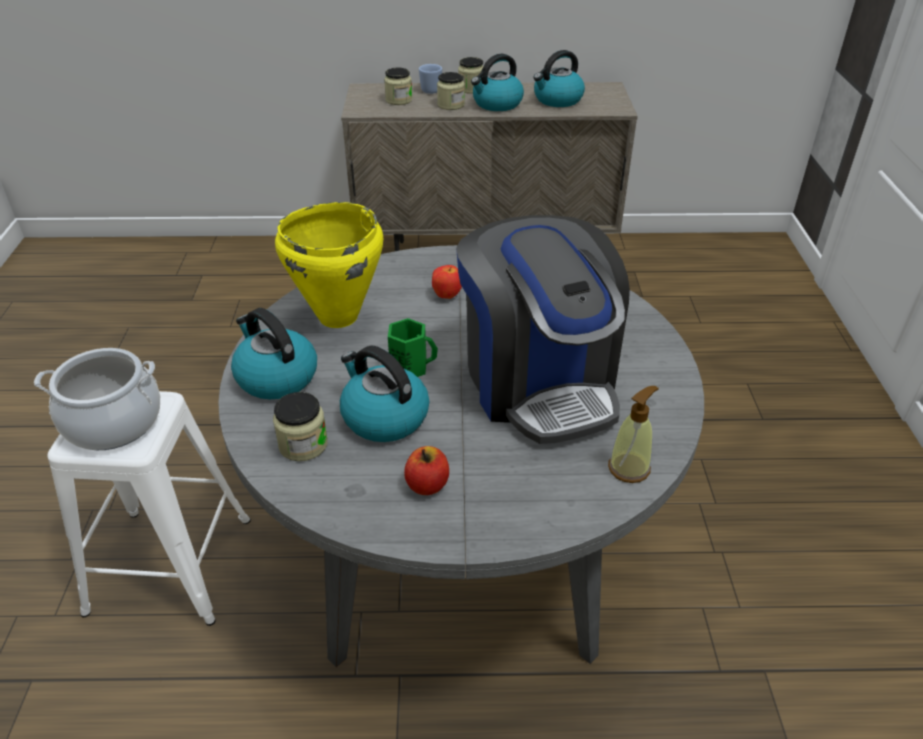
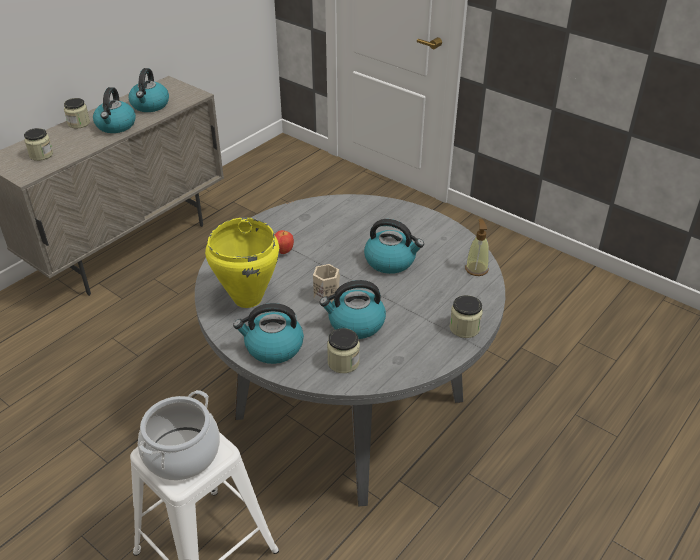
camera: 50 degrees left, 0 degrees up
green mug [388,318,438,377] -> beige mug [313,264,340,302]
apple [404,446,449,495] -> none
blue mug [419,64,442,94] -> none
jar [437,72,465,110] -> jar moved to [449,295,483,338]
coffee machine [456,215,630,444] -> kettle [364,219,424,274]

